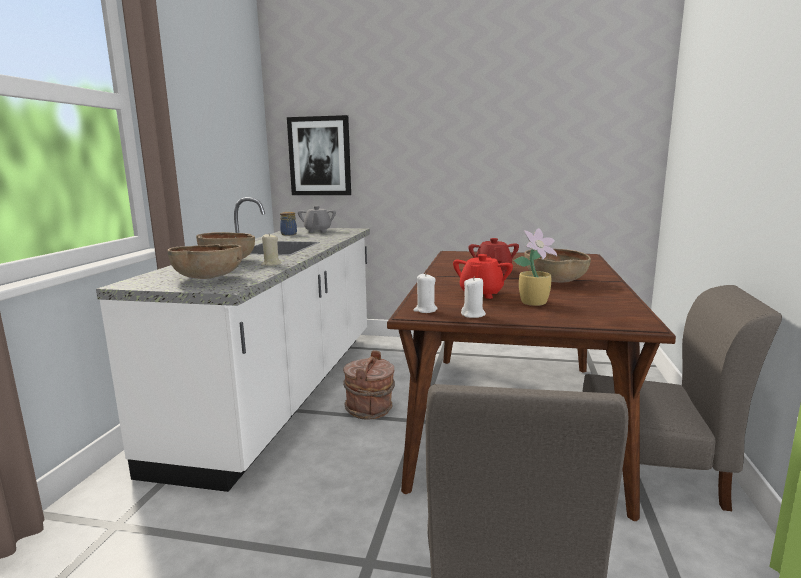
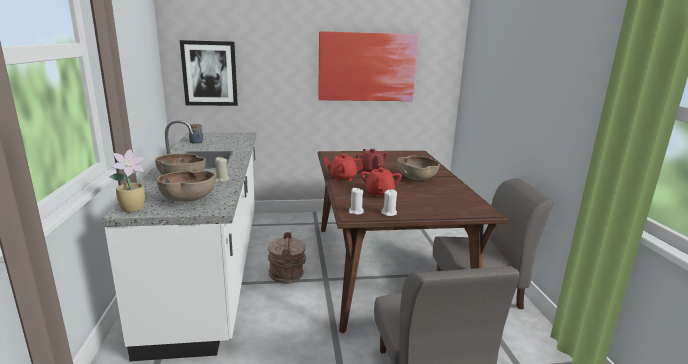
camera: 20 degrees left, 5 degrees up
grey teapot [298,206,336,233] -> none
potted plant [514,228,557,306] -> potted plant moved to [109,149,145,212]
none -> picture [318,31,418,101]
none -> red teapot [324,154,363,181]

